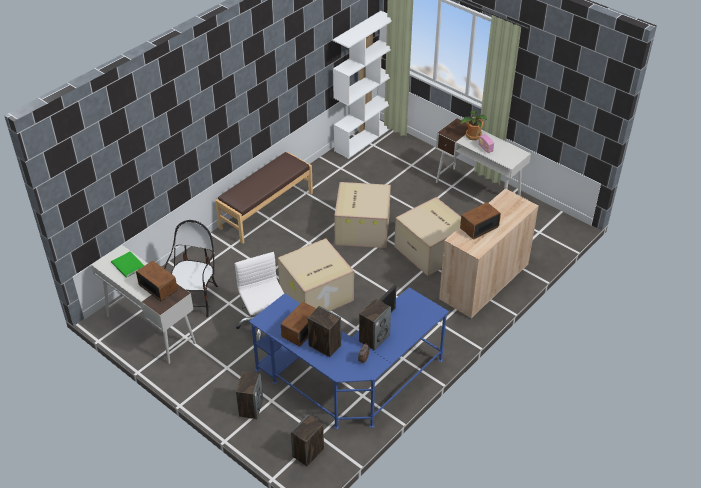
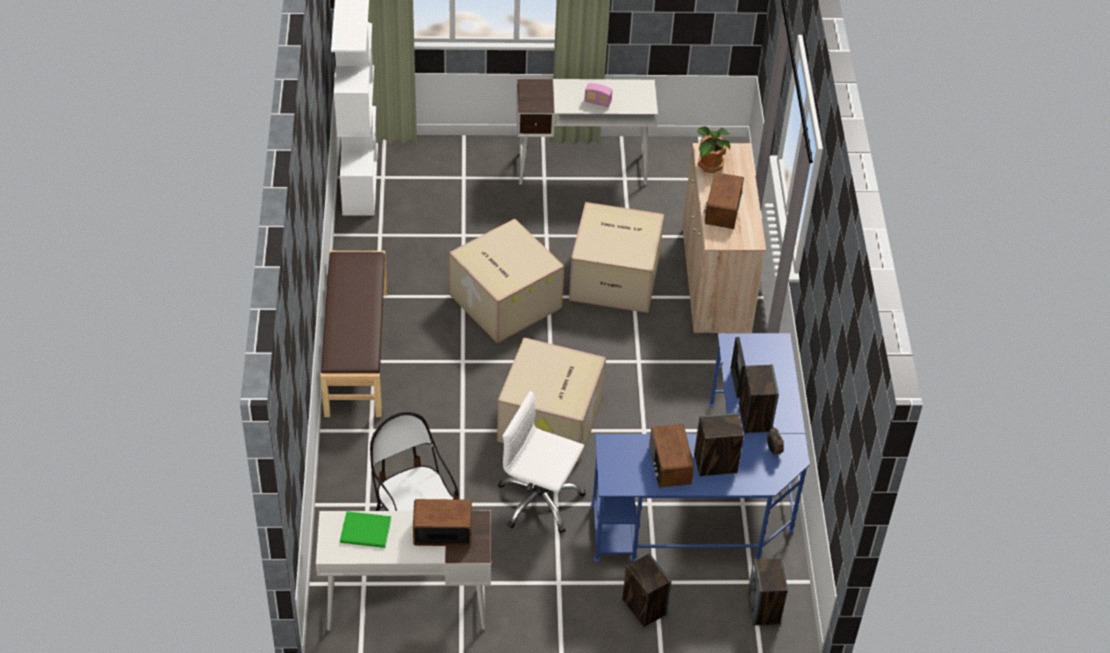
camera: 45 degrees left, 5 degrees up
potted plant [461,110,487,140] -> potted plant moved to [697,126,730,173]

